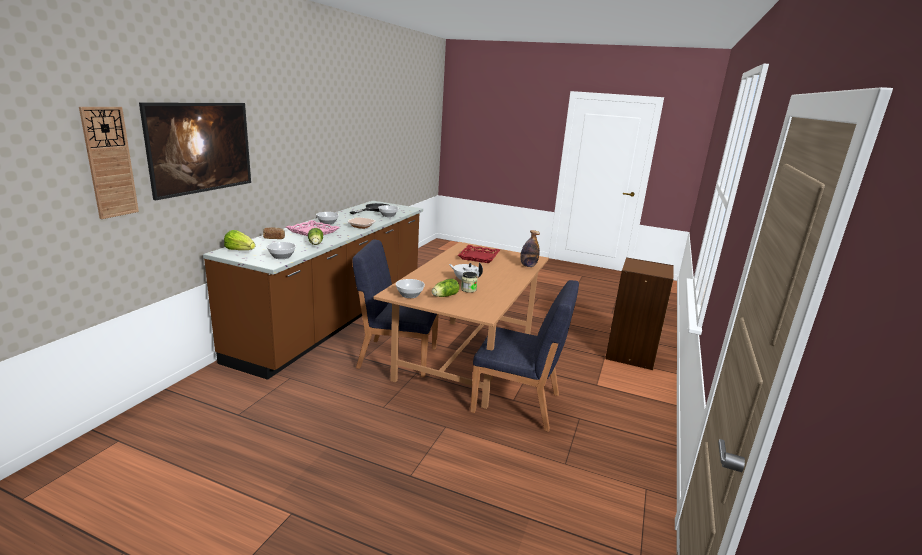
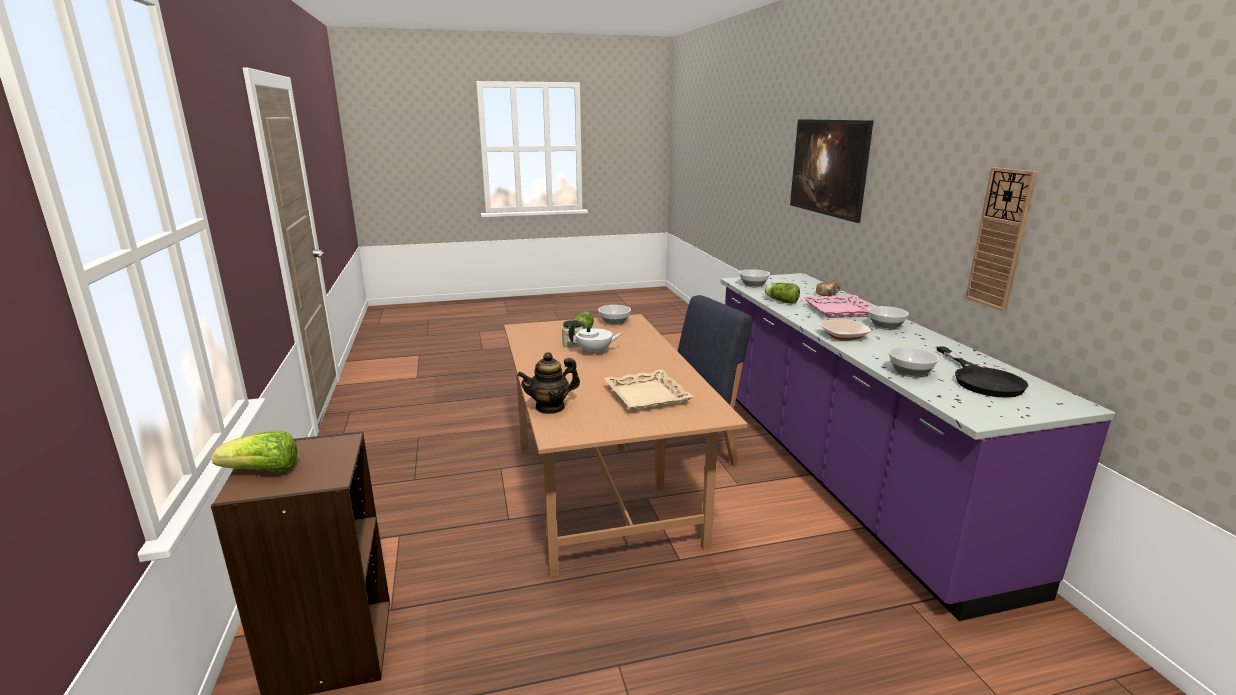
camera: 145 degrees right, 0 degrees up
wall clock [79,107,139,219] -> wall clock moved to [965,167,1037,312]
brown counter [203,201,423,380] -> purple counter [721,273,1115,621]
lettuce [224,230,255,250] -> lettuce moved to [211,430,298,473]
red tray [458,245,500,263] -> beige tray [604,369,694,412]
blue chair [470,280,579,432] -> none
bottle [520,230,540,267] -> teapot [517,352,580,414]

